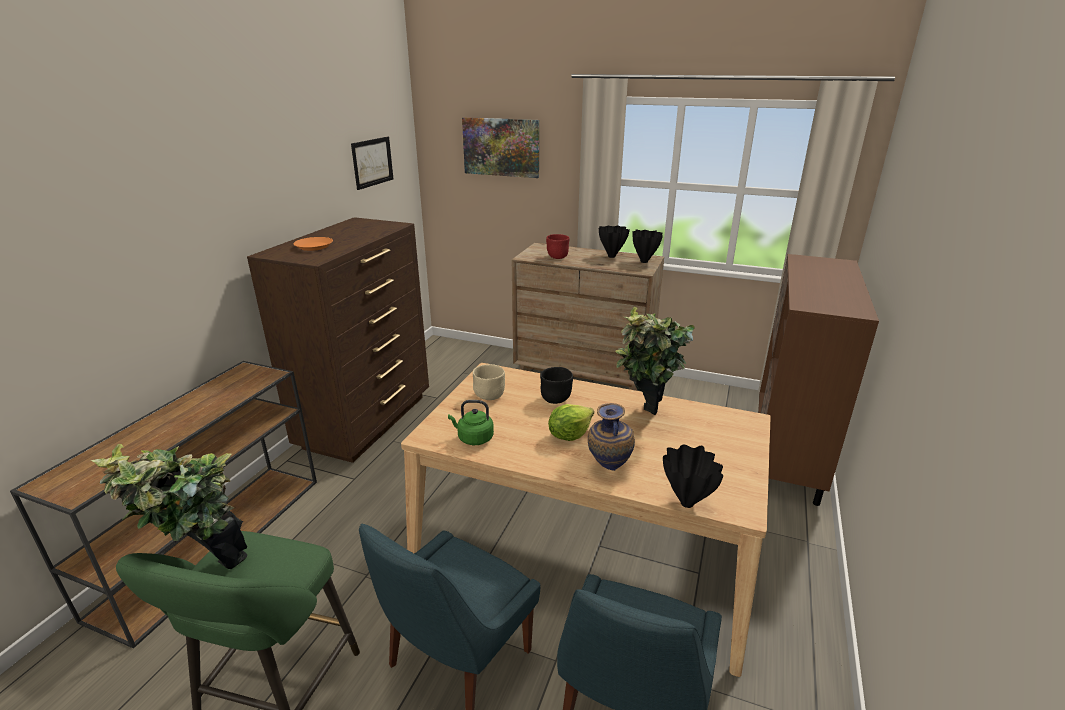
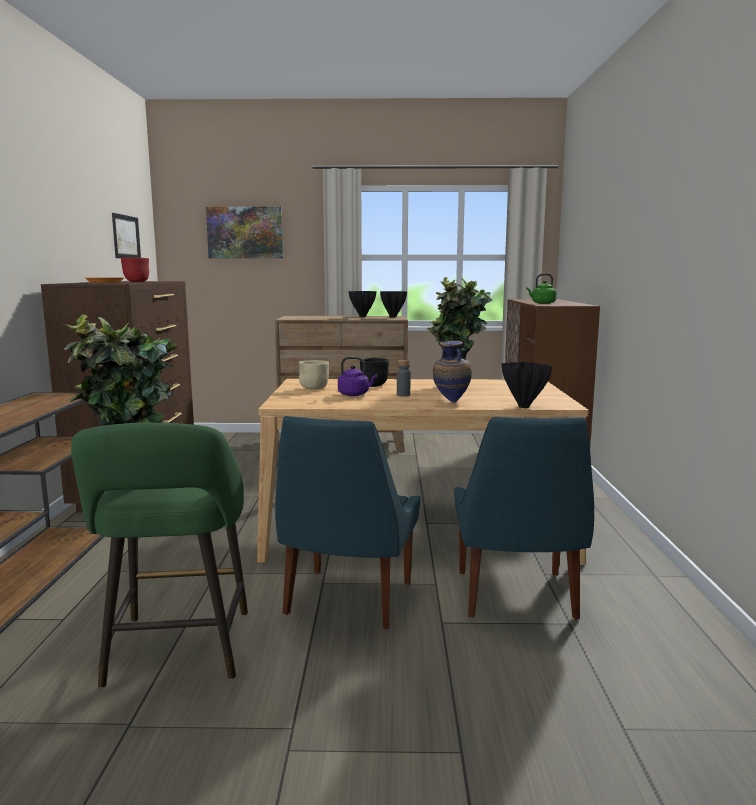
camera: 20 degrees left, 15 degrees down
green kettle [448,400,494,445] -> green kettle moved to [526,274,557,304]
red bowl [546,234,570,259] -> red bowl moved to [121,257,149,282]
lettuce [548,404,594,441] -> grey bottle [397,360,411,397]
none -> purple kettle [338,357,377,396]

